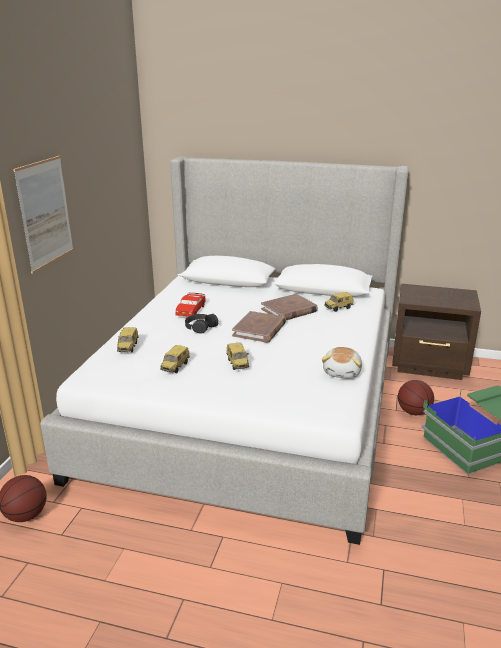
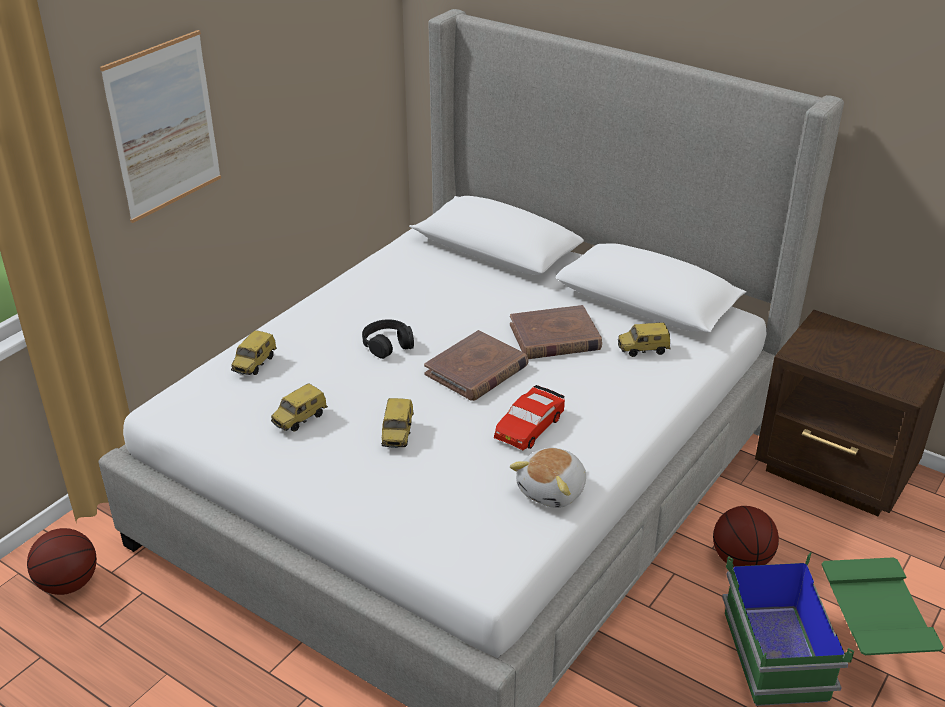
camera: 20 degrees right, 10 degrees up
red toy car [176,293,205,317] -> red toy car moved to [494,385,565,450]

